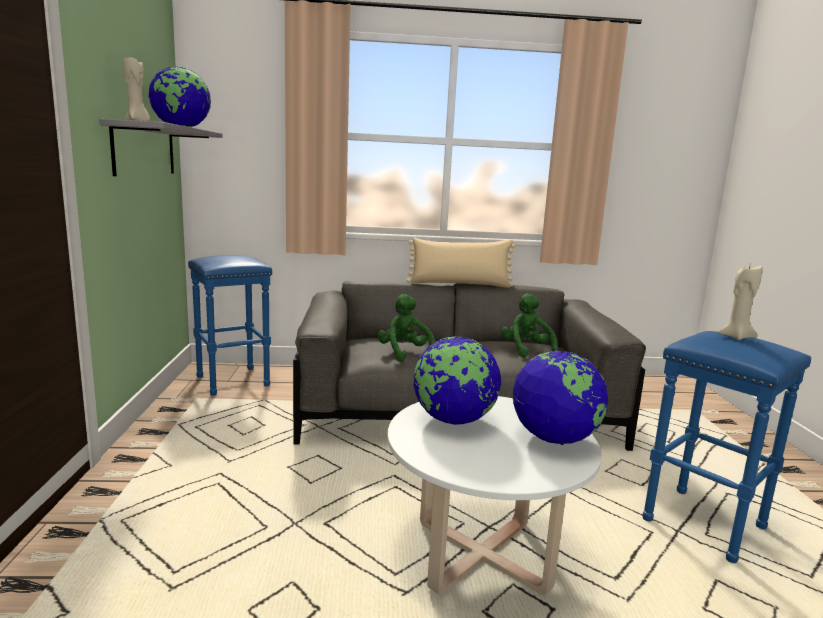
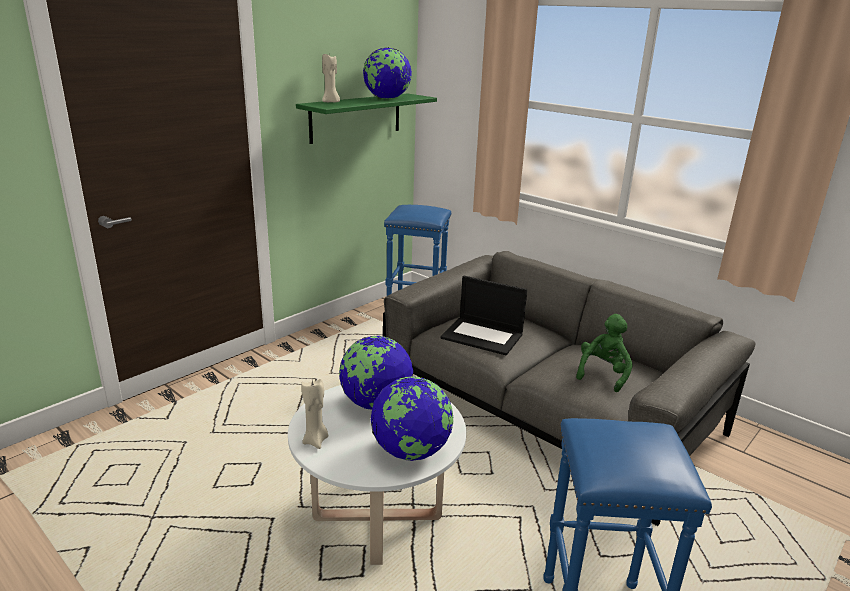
camera: 45 degrees right, 10 degrees up
grey shelf [99,119,222,176] -> green shelf [296,93,437,144]
green plush toy [378,294,435,362] -> laptop [440,276,527,356]
beige pillow [406,237,515,288] -> none
beige candle [717,266,763,340] -> beige candle moved to [301,379,328,449]

